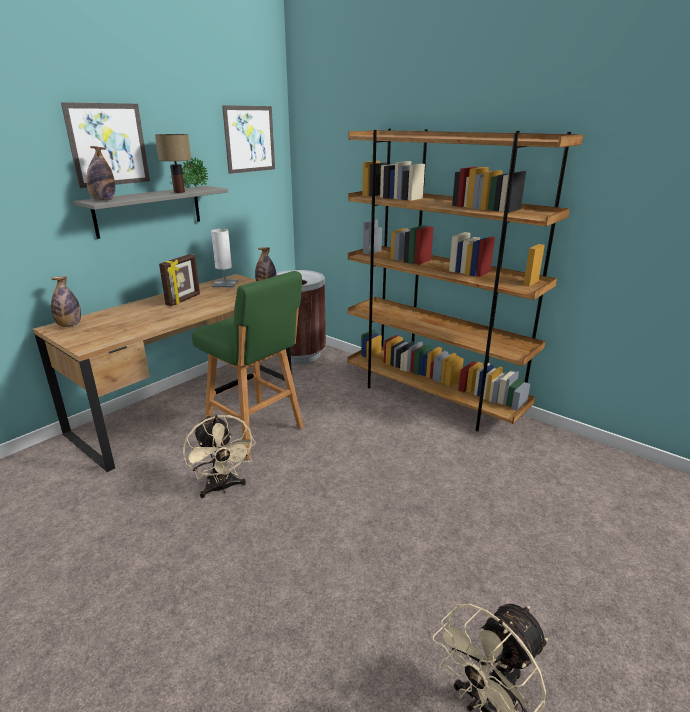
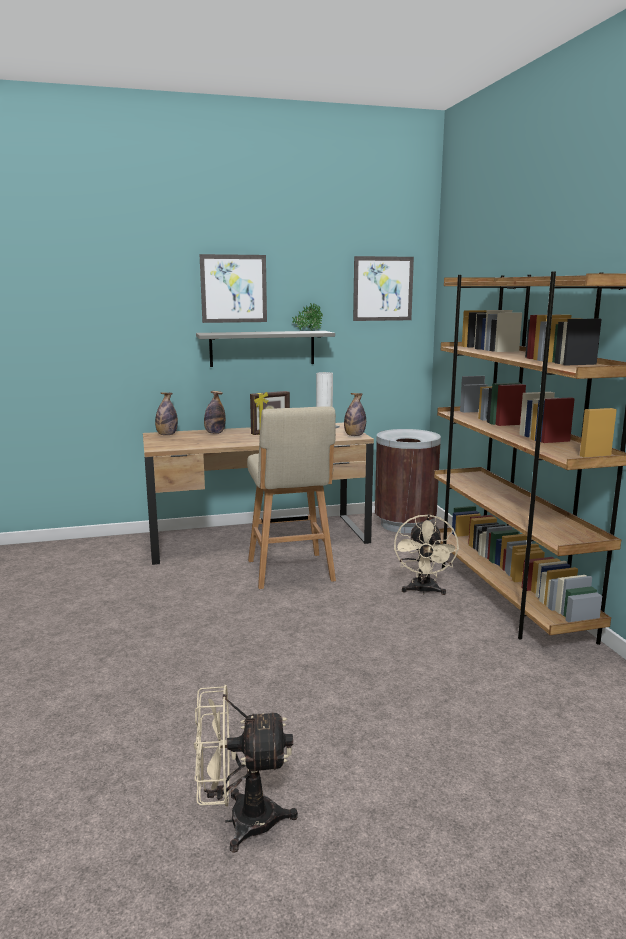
camera: 35 degrees right, 10 degrees down
bottle [87,146,115,201] -> bottle moved to [204,391,226,434]
table lamp [155,134,191,193] -> none
beige fan [183,415,256,498] -> beige fan moved to [394,514,459,595]
green stool [192,271,303,460] -> beige stool [247,406,336,589]

